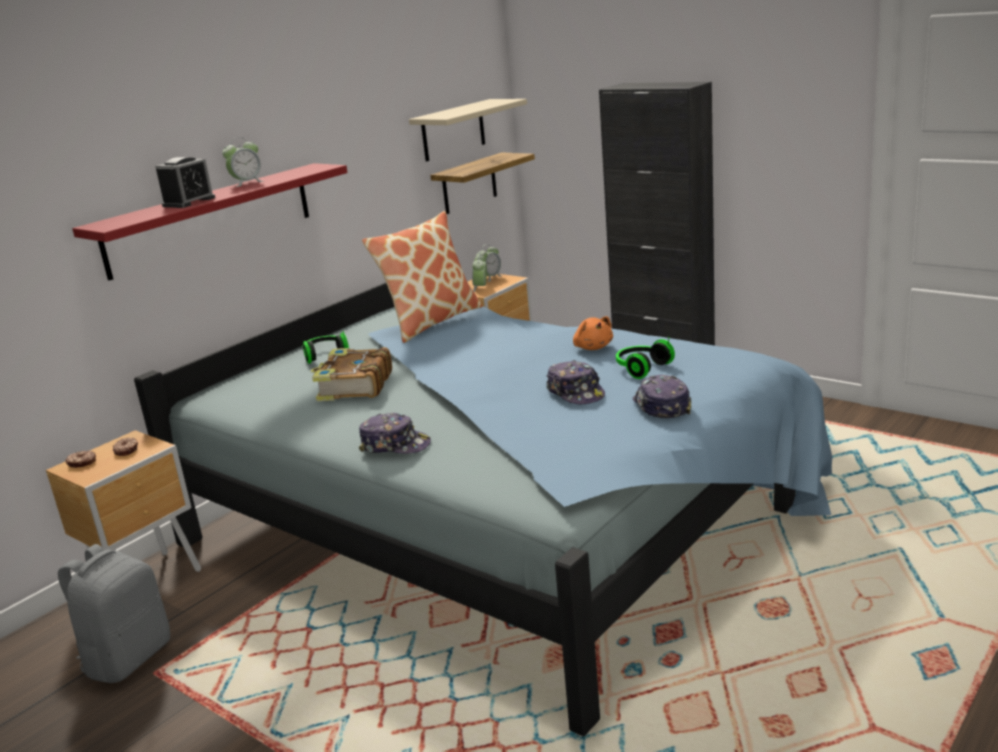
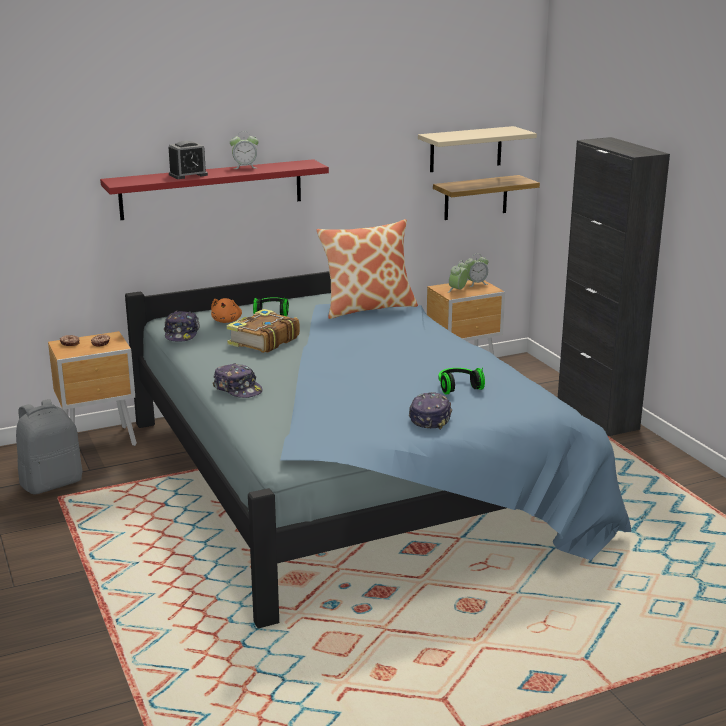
camera: 25 degrees right, 0 degrees up
cap [547,360,605,404] -> cap moved to [164,311,200,342]
orange plush toy [573,316,613,350] -> orange plush toy moved to [211,298,242,323]

